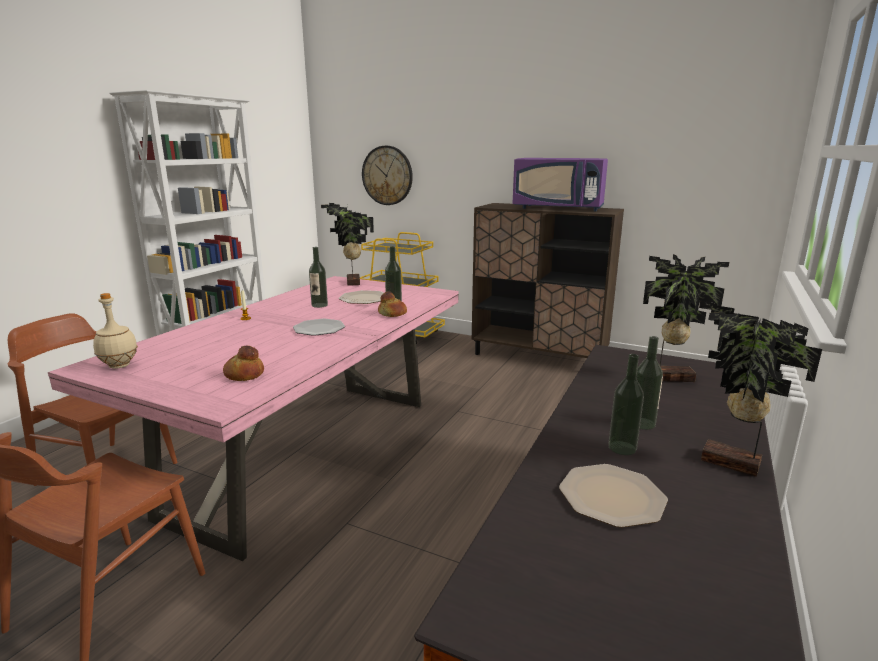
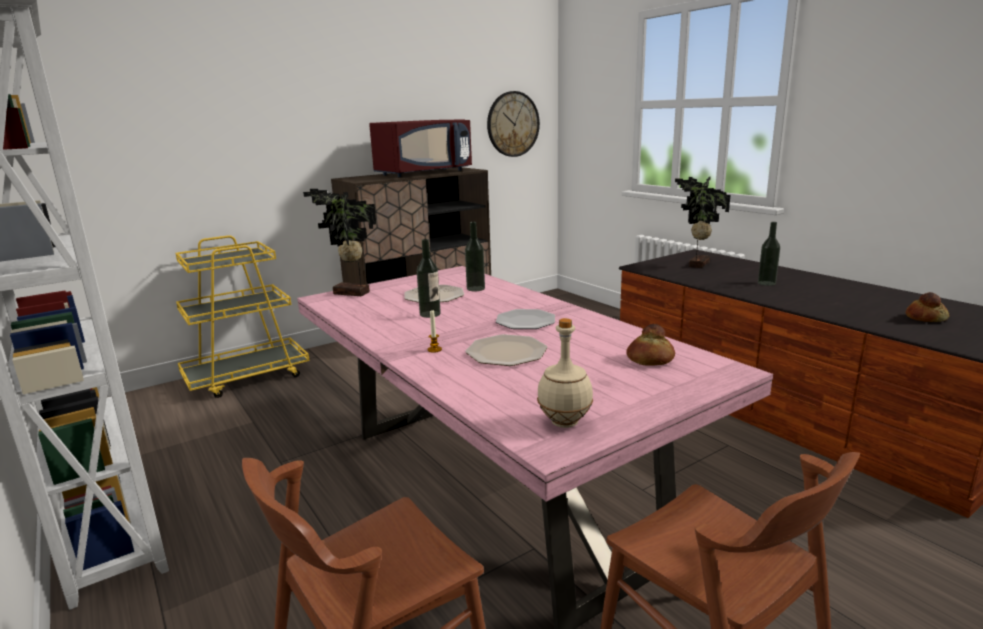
camera: 60 degrees left, 0 degrees up
wall clock [362,146,413,205] -> wall clock moved to [487,91,540,157]
bread [378,292,407,317] -> bread moved to [906,292,950,322]
purple microwave [512,158,608,211] -> red microwave [369,119,472,177]
plate [559,464,668,528] -> plate moved to [465,334,548,366]
bottle [608,354,644,455] -> none
potted plant [699,301,822,477] -> none

